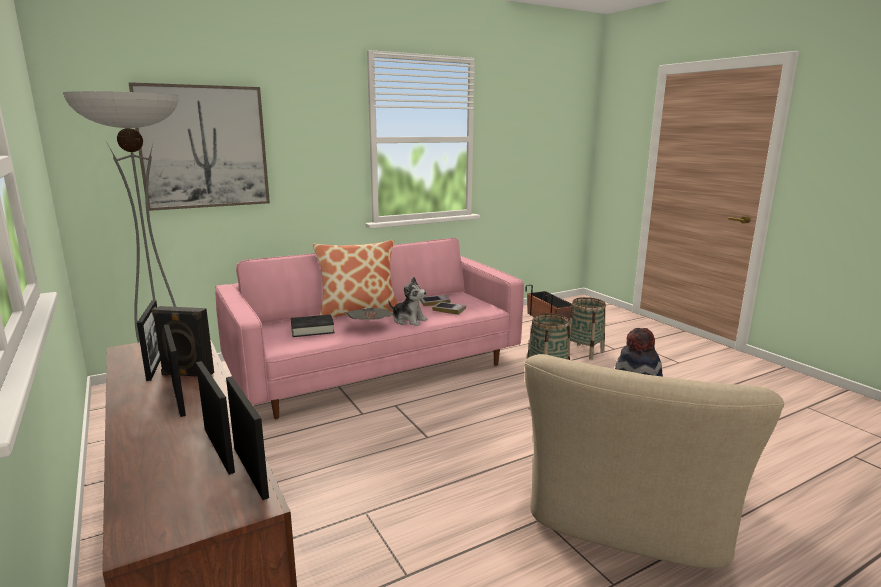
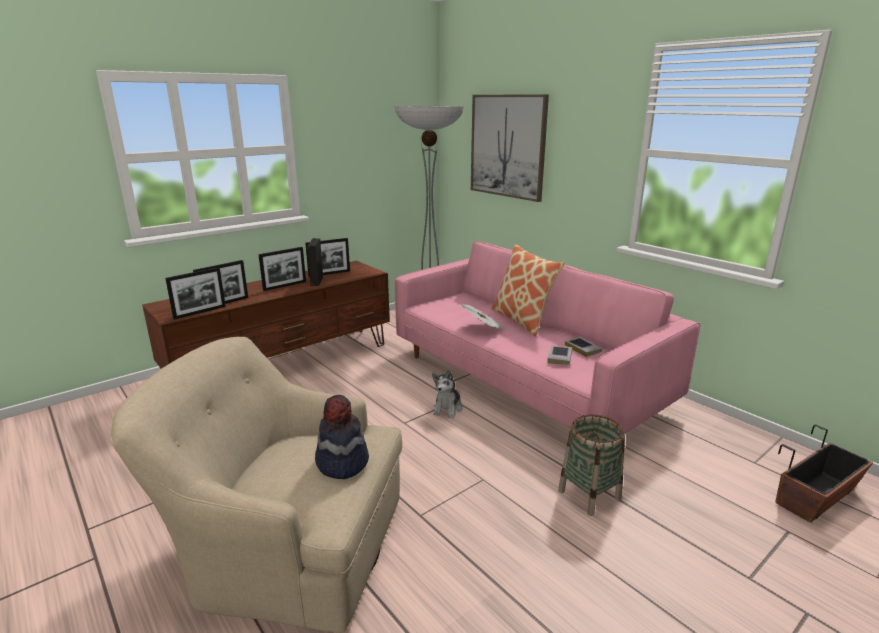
camera: 80 degrees right, 5 degrees up
black book [291,314,335,337] -> none
plush toy [388,277,428,326] -> plush toy moved to [432,370,462,418]
basket [569,297,606,360] -> none

